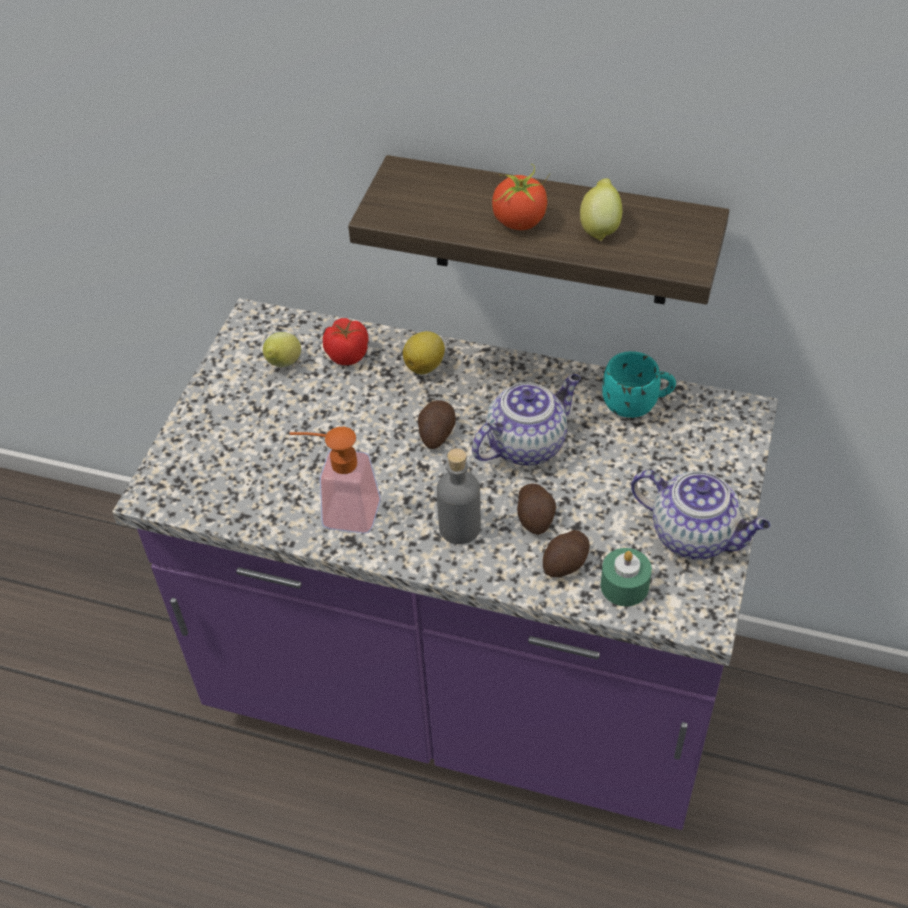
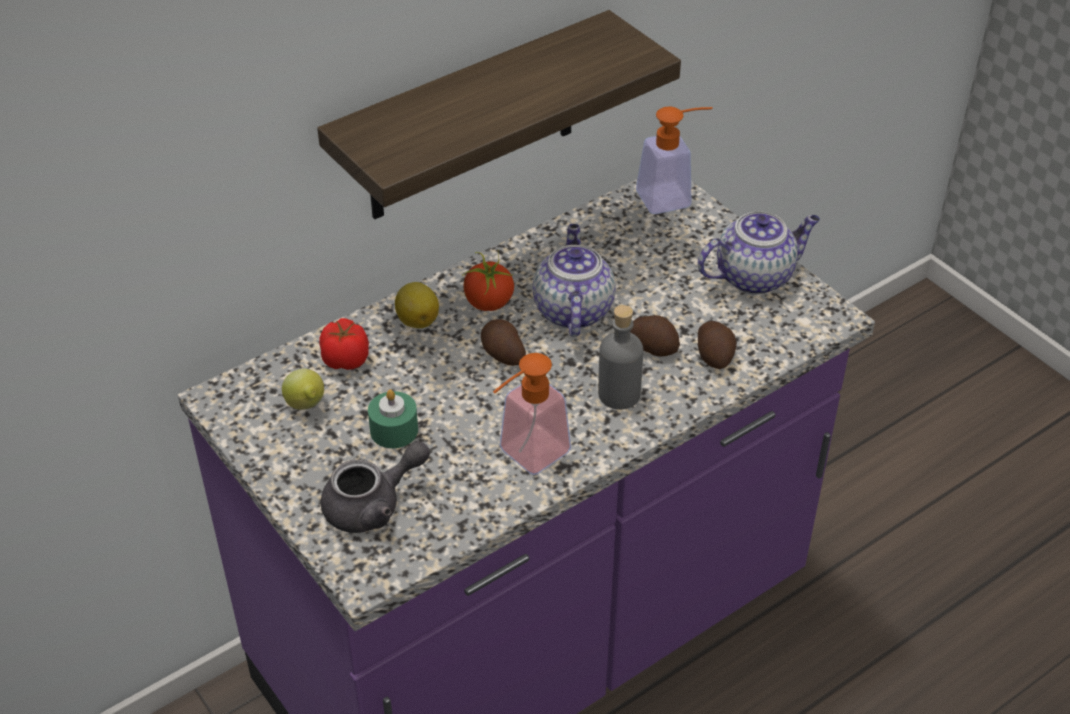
camera: 55 degrees left, 5 degrees down
tomato [492,164,550,230] -> tomato moved to [464,252,514,311]
lemon [580,178,622,241] -> none
green candle [601,548,652,606] -> green candle moved to [368,389,418,448]
turquoise mug [602,351,676,418] -> none
none -> grey teapot [321,441,430,533]
none -> soap dispenser [636,106,713,214]

